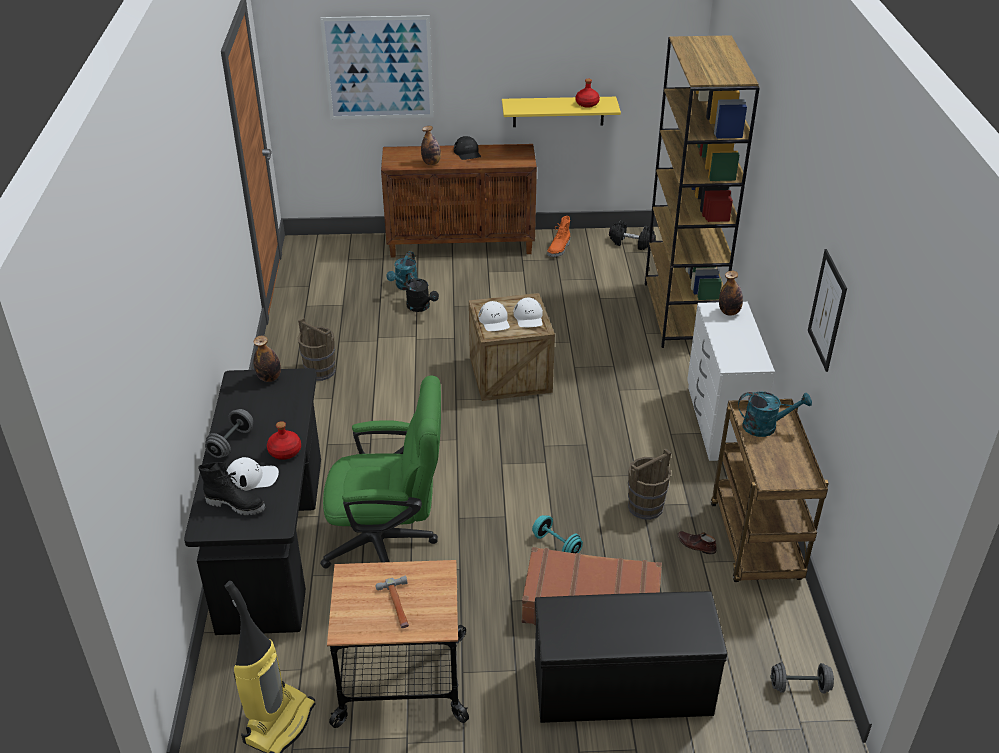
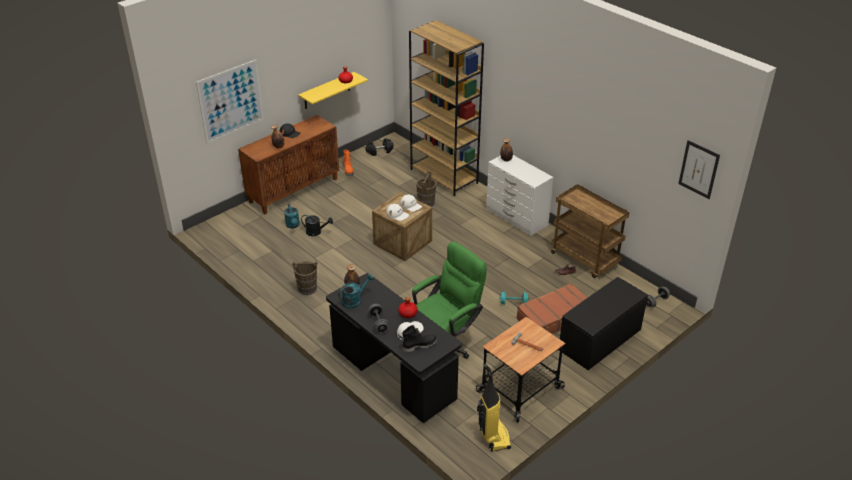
camera: 40 degrees left, 0 degrees up
brown bucket [628,448,671,520] -> brown bucket moved to [416,171,436,207]
turquoise watering can [738,391,812,437] -> turquoise watering can moved to [338,274,374,309]
picture [808,249,847,372] -> picture moved to [678,140,720,199]

